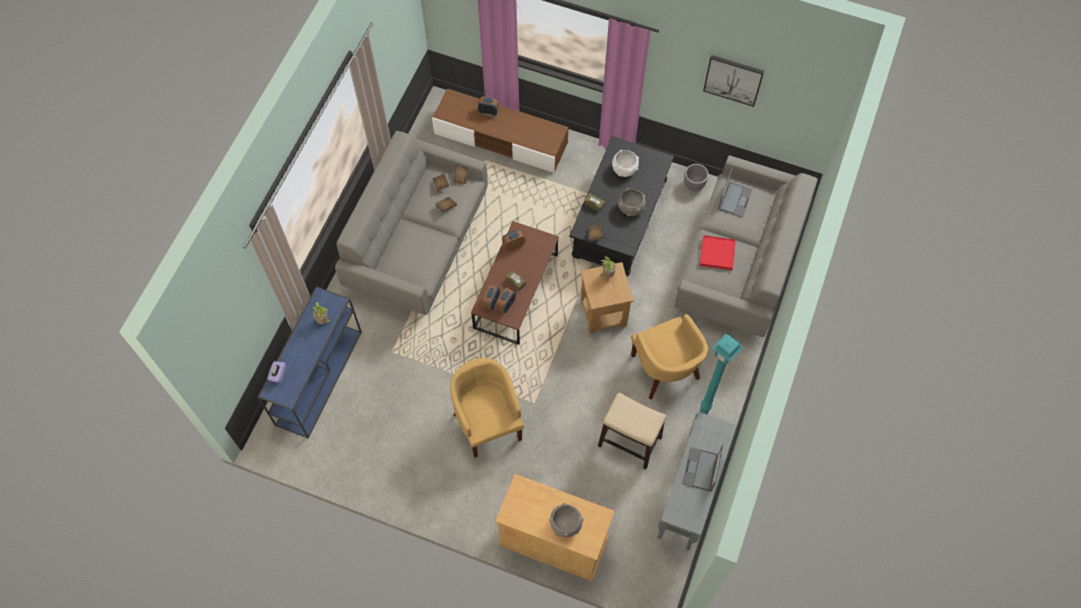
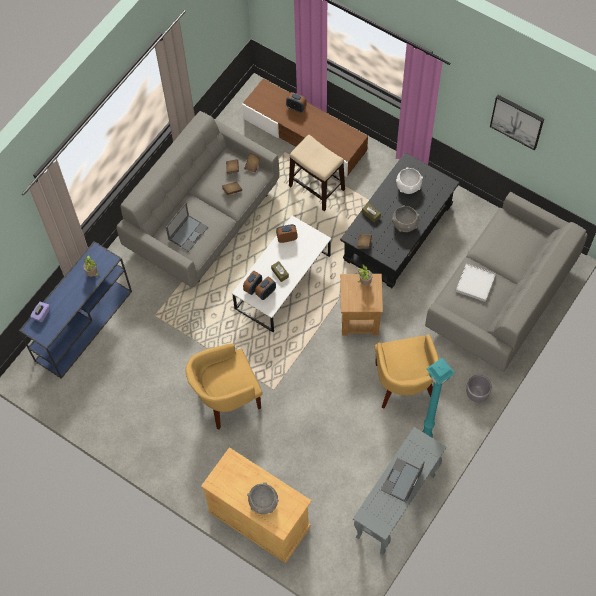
camera: 15 degrees right, 0 degrees up
yellow armchair [450,358,524,458] -> yellow armchair turned 105 degrees counterclockwise [185,343,263,430]
brown coffee table [471,221,559,345] -> white coffee table [232,216,331,332]
stool [598,393,666,469] -> stool moved to [289,135,345,211]
grey planter [684,164,709,191] -> grey planter moved to [466,375,492,403]
red tray [700,235,736,270] -> white tray [456,264,496,302]
laptop [718,168,753,218] -> laptop moved to [166,203,208,252]

